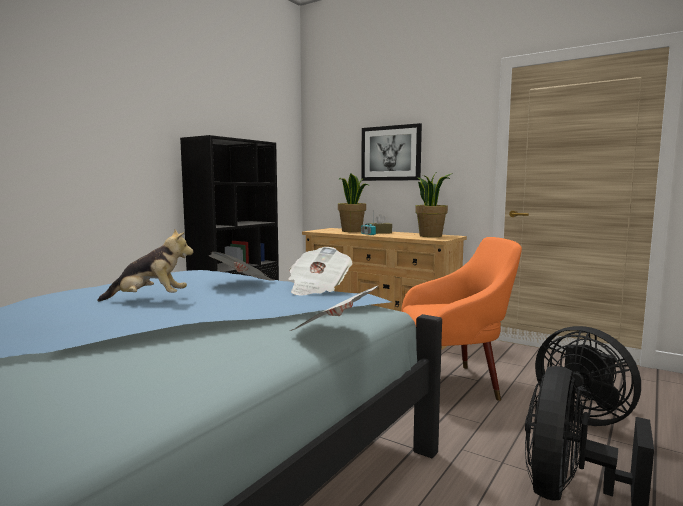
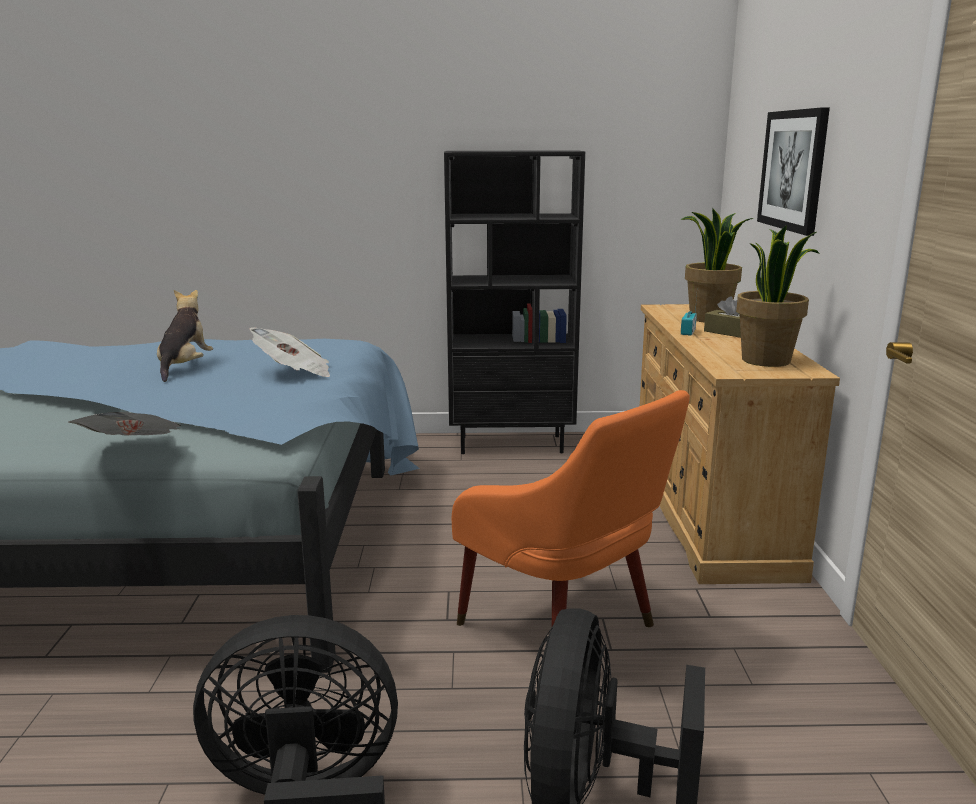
camera: 55 degrees right, 10 degrees up
plush toy [97,229,193,302] -> plush toy turned 135 degrees counterclockwise [157,290,213,382]
newspaper [289,247,352,295] -> none

